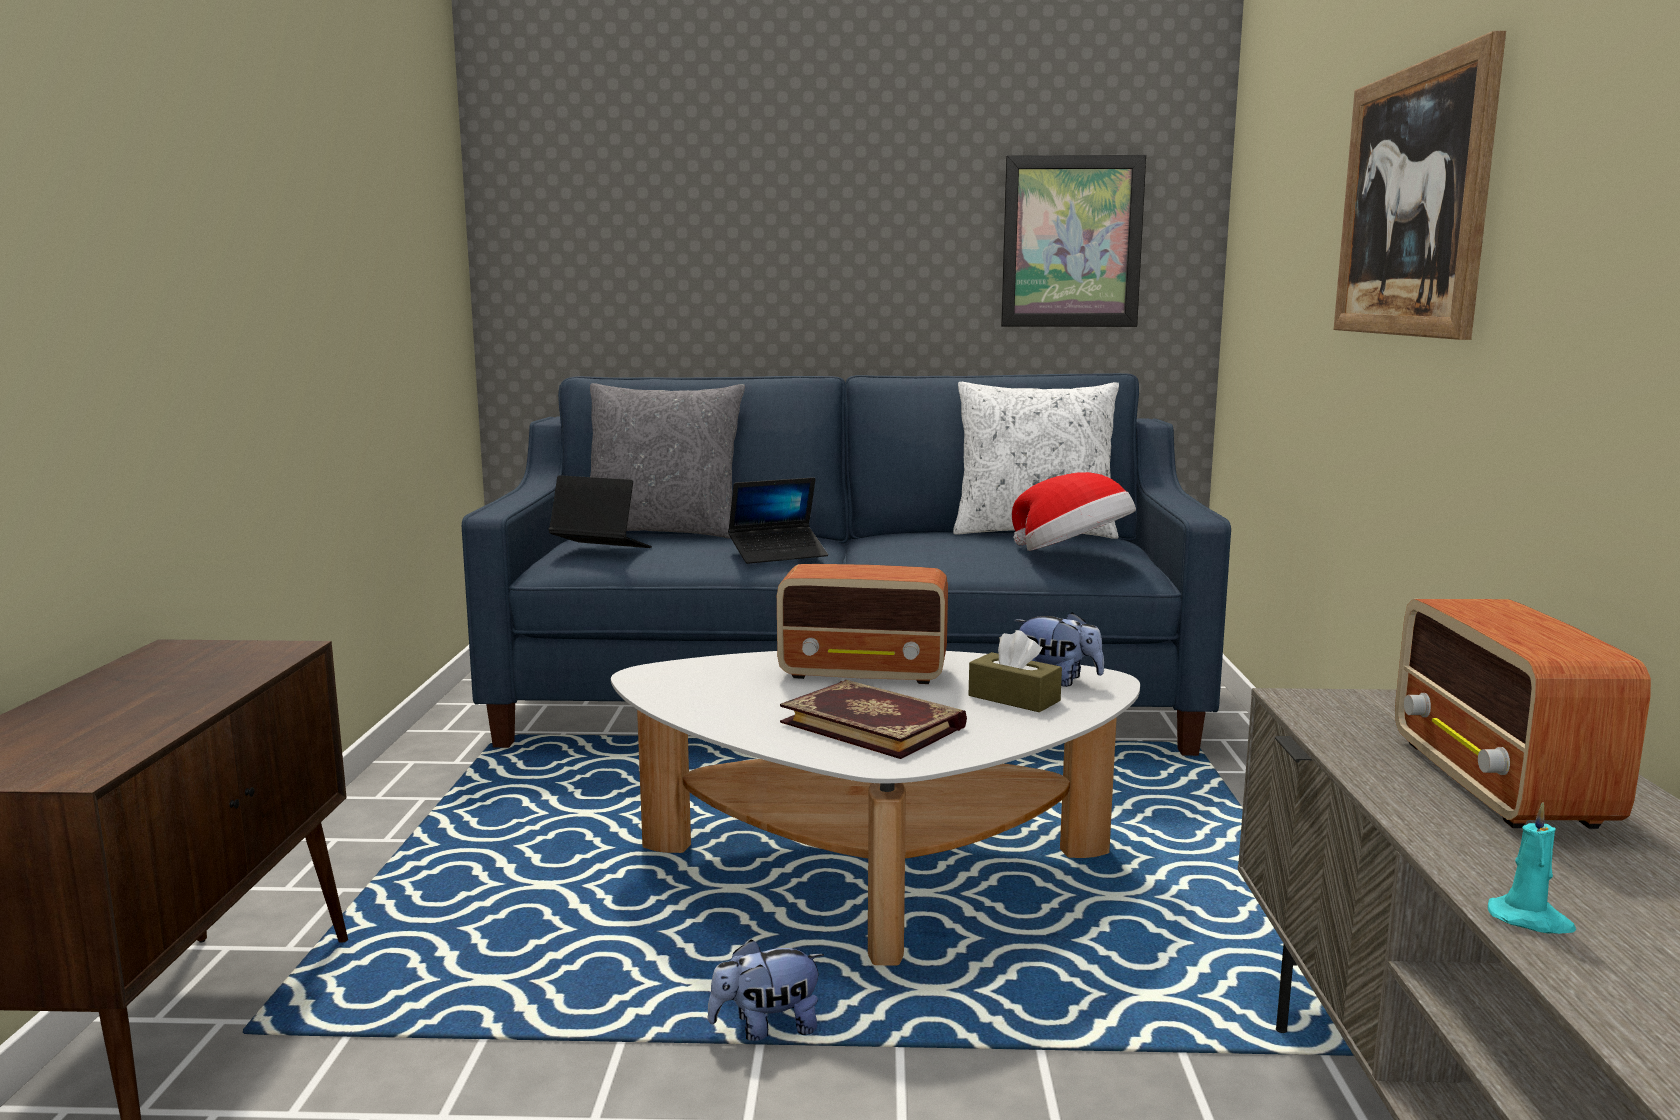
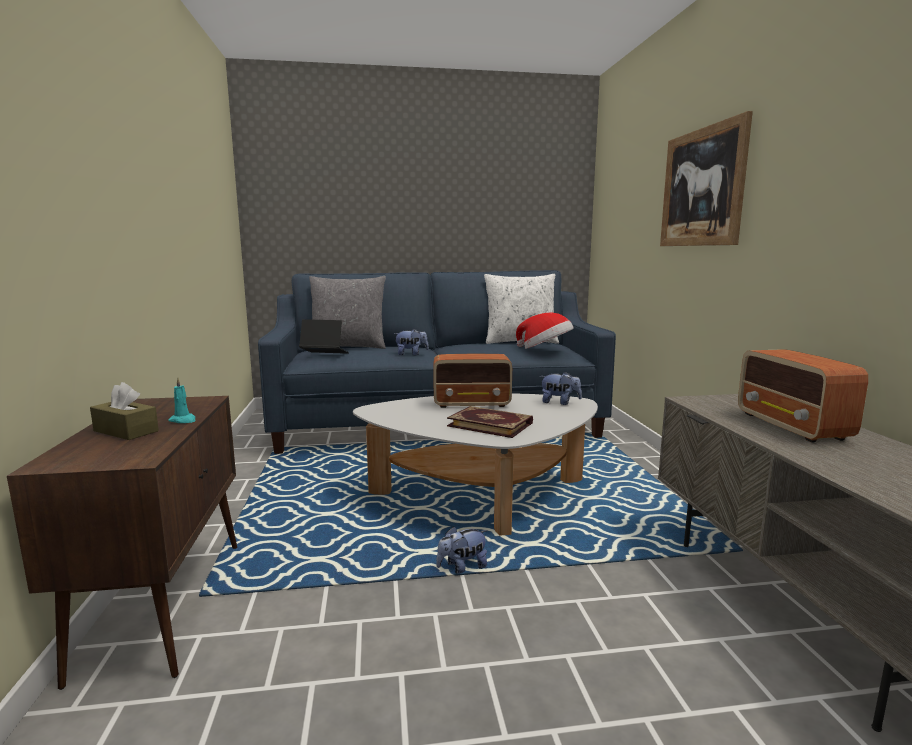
camera: 10 degrees left, 0 degrees up
laptop [728,477,828,564] -> plush toy [394,328,429,355]
brown tissue box [969,630,1062,712] -> brown tissue box moved to [90,382,159,440]
picture [1001,155,1146,327] -> none
turquoise candle [1488,802,1576,934] -> turquoise candle moved to [168,377,195,423]

